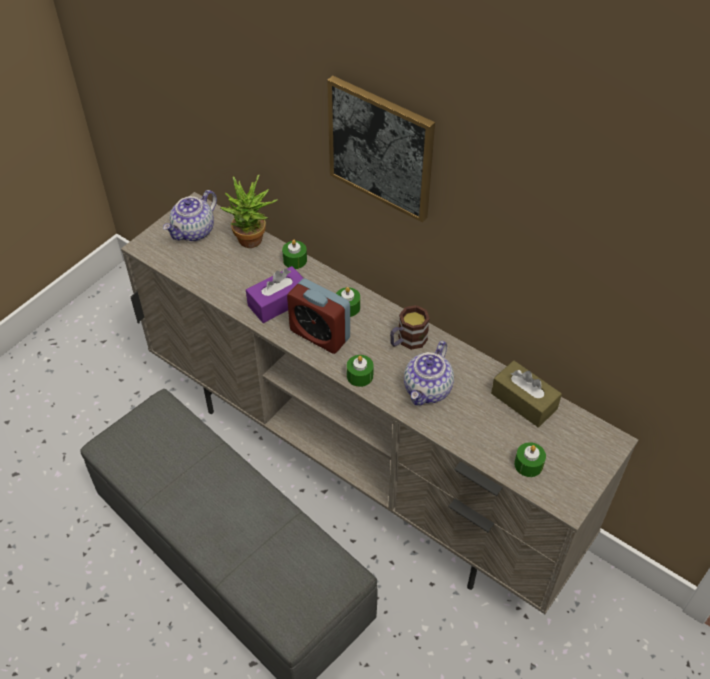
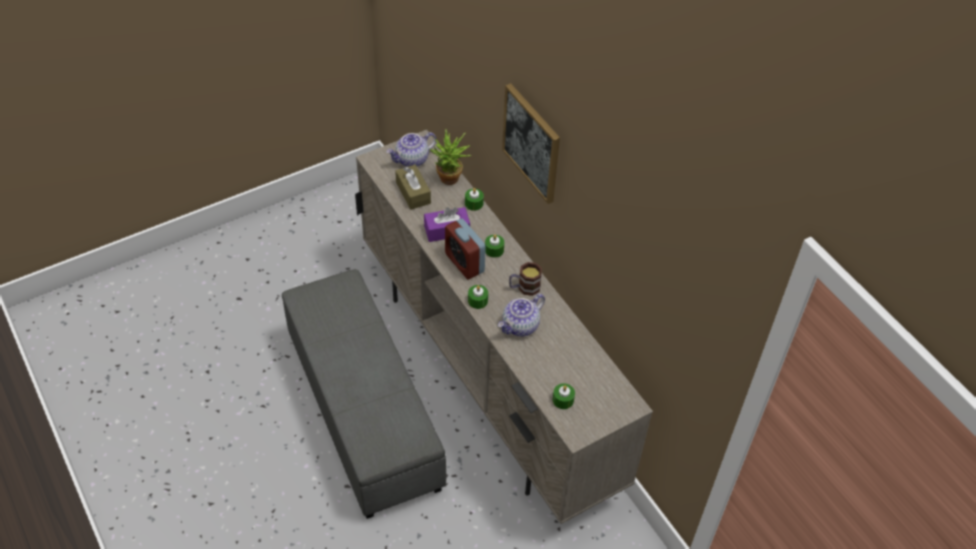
camera: 20 degrees right, 0 degrees up
brown tissue box [491,360,562,427] -> brown tissue box moved to [395,165,431,210]

